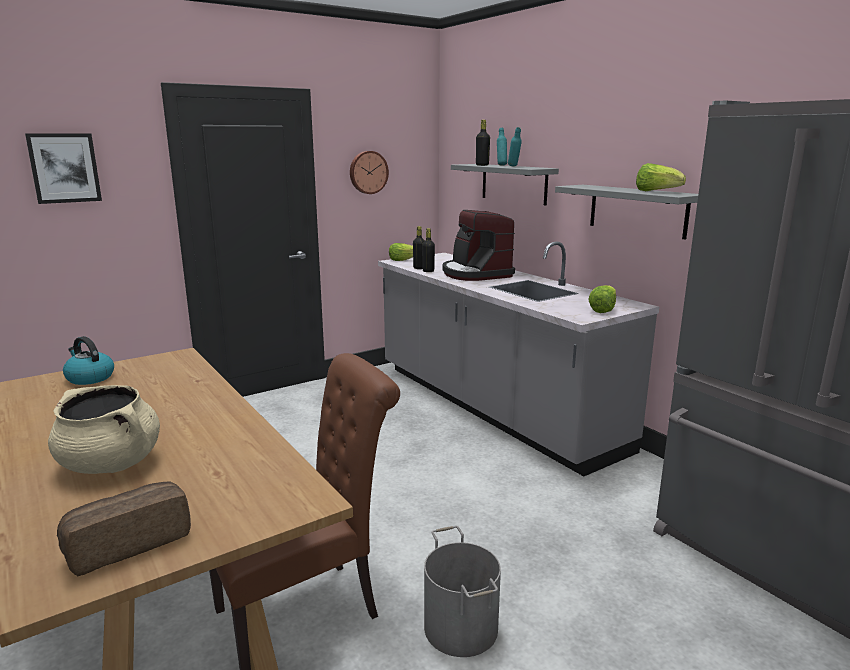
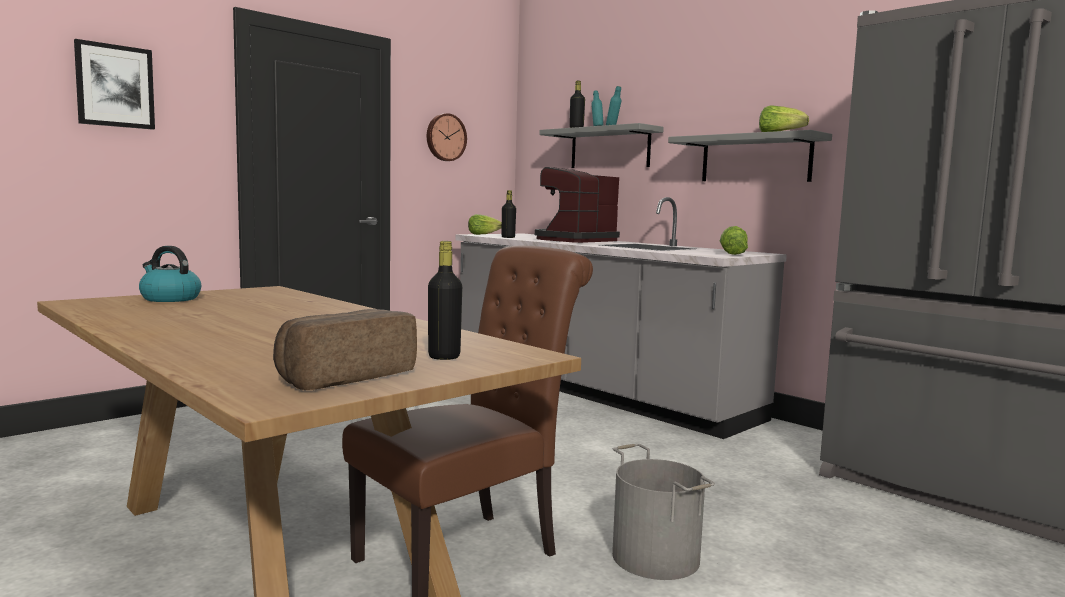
camera: 10 degrees left, 10 degrees down
beige cooking pot [48,385,160,474] -> none
black bottle [422,228,435,272] -> black bottle moved to [428,241,462,360]
coffee machine [443,210,515,281] -> coffee machine turned 75 degrees clockwise [535,167,620,243]

